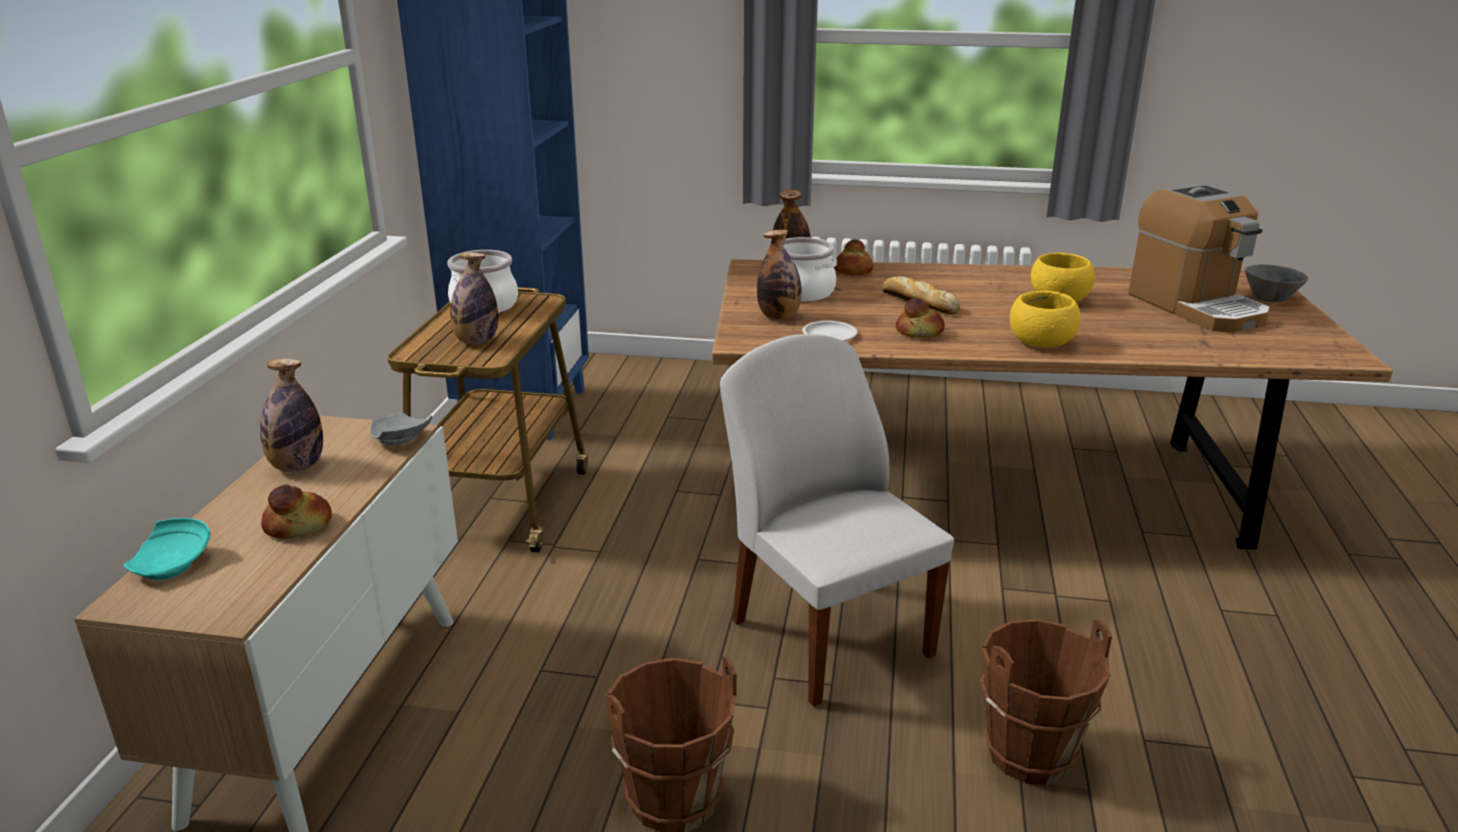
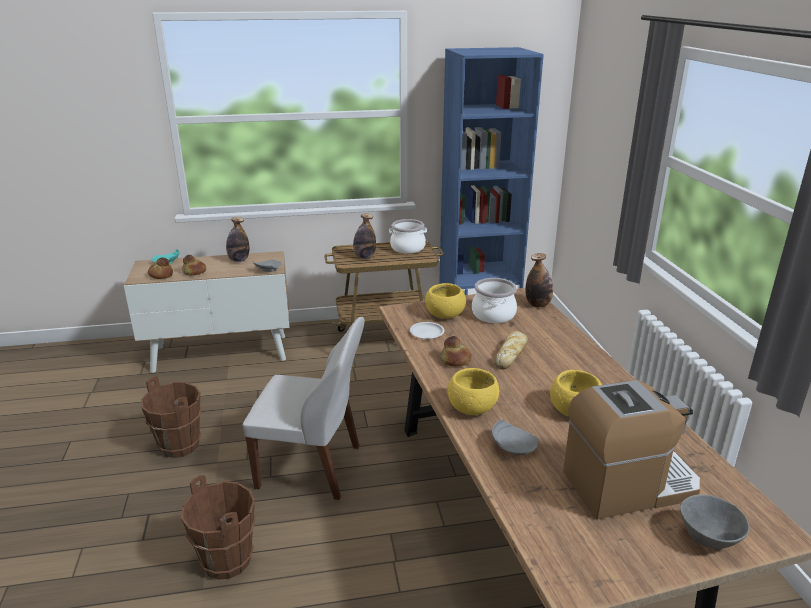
camera: 70 degrees right, 0 degrees up
white chair [720,334,954,707] -> white chair turned 60 degrees clockwise [242,317,364,500]
bottle [757,229,802,320] -> yellow bowl [425,283,466,319]
bread [834,240,873,276] -> bread moved to [148,257,173,279]
coffee machine [1128,184,1270,333] -> coffee machine turned 150 degrees counterclockwise [563,380,700,519]
none -> grey plate [492,419,539,455]

